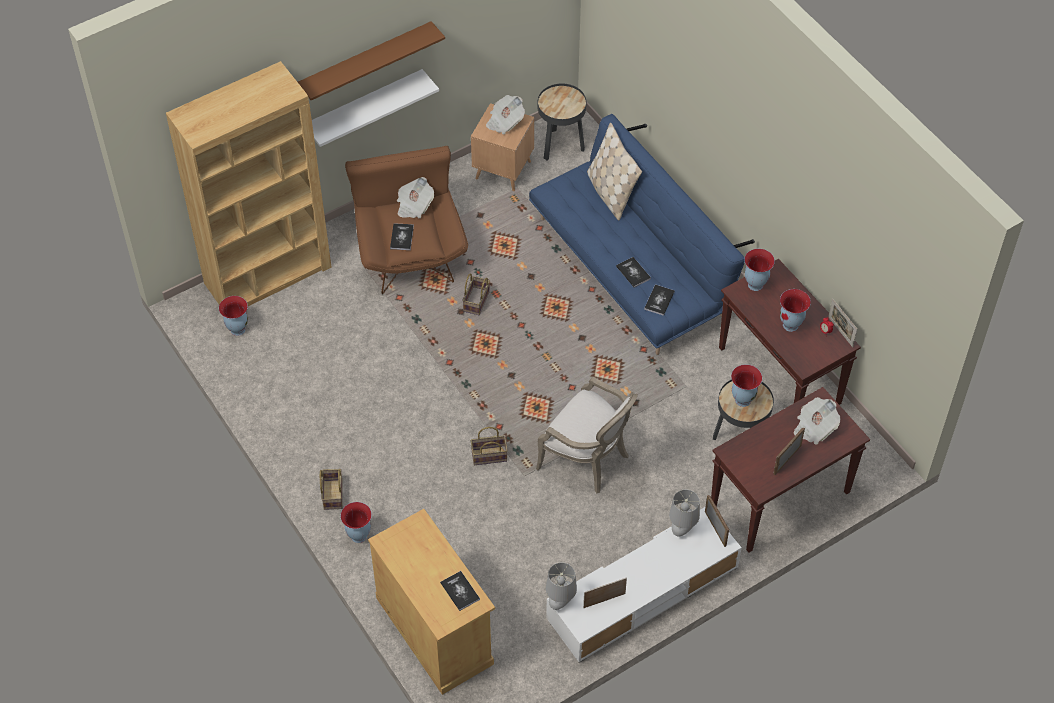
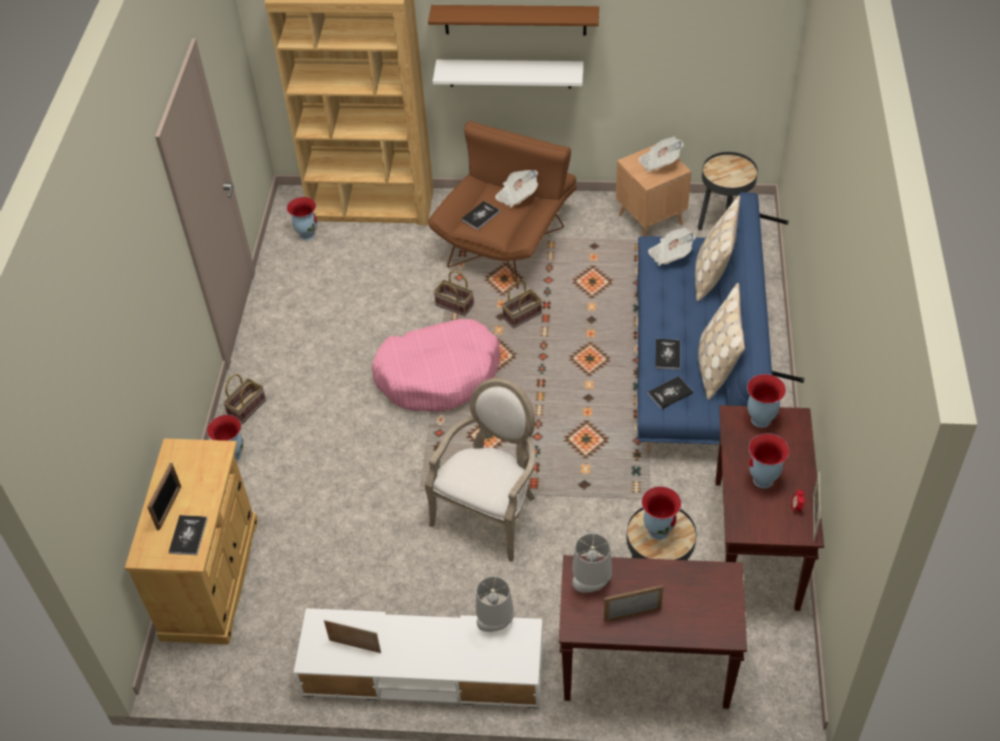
camera: 40 degrees right, 5 degrees down
basket [471,427,508,465] -> basket moved to [433,271,474,316]
armchair [536,377,638,493] -> armchair turned 135 degrees counterclockwise [425,378,535,562]
grey table lamp [546,562,577,610] -> grey table lamp moved to [572,533,612,593]
picture frame [705,495,729,547] -> picture frame moved to [147,462,181,530]
newspaper [794,397,840,445] -> newspaper moved to [648,228,696,266]
none -> pink dog bed [372,319,501,412]
none -> beige pillow [698,283,745,400]

